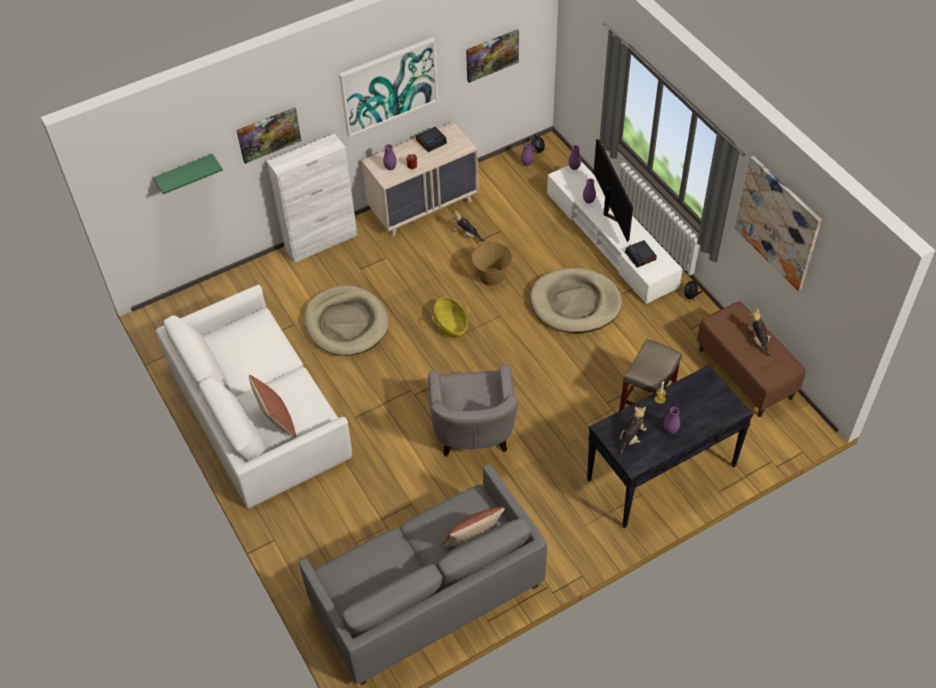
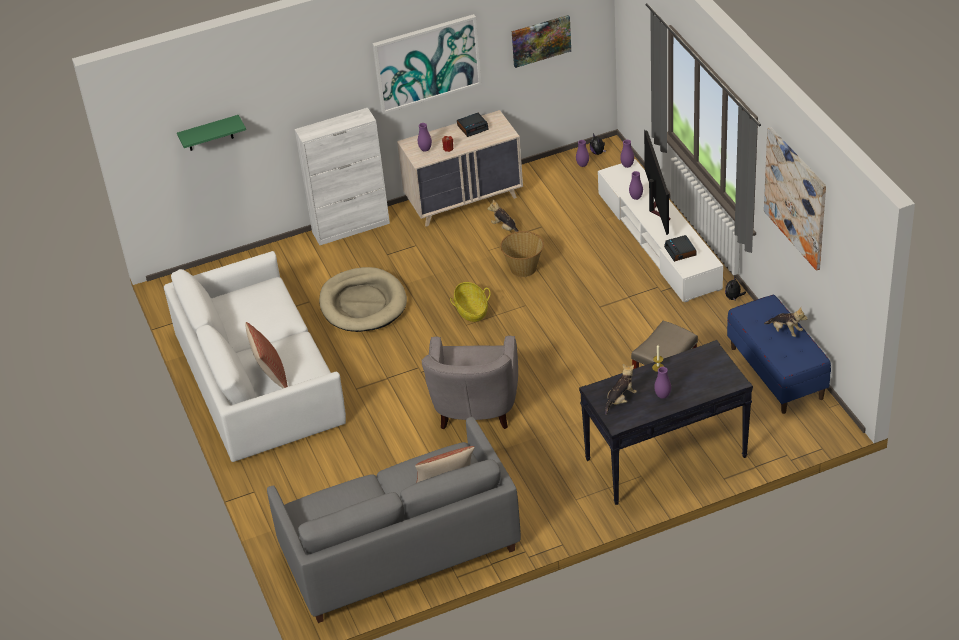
camera: 10 degrees right, 10 degrees down
picture [236,107,301,164] -> none
beige dog bed [530,268,622,333] -> none
brown bench [697,301,806,417] -> blue bench [727,295,831,414]
plush toy [748,308,771,356] -> plush toy turned 135 degrees clockwise [764,307,808,337]

